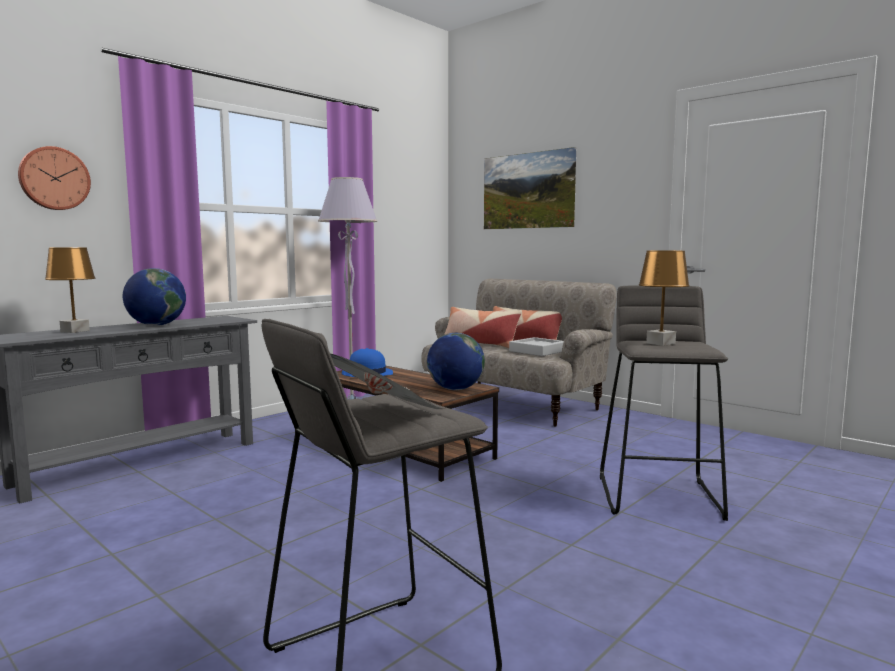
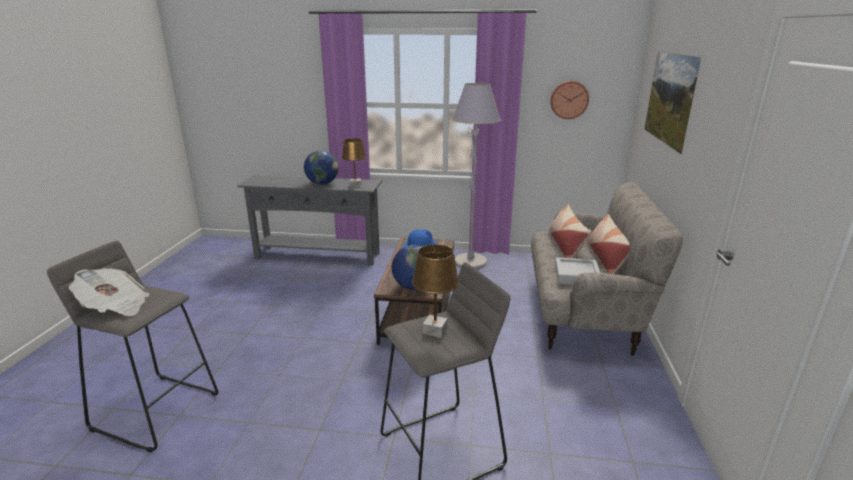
camera: 55 degrees right, 15 degrees up
wall clock [18,146,91,210] -> wall clock moved to [550,81,589,119]
brown table lamp [45,248,95,333] -> brown table lamp moved to [342,138,366,188]

